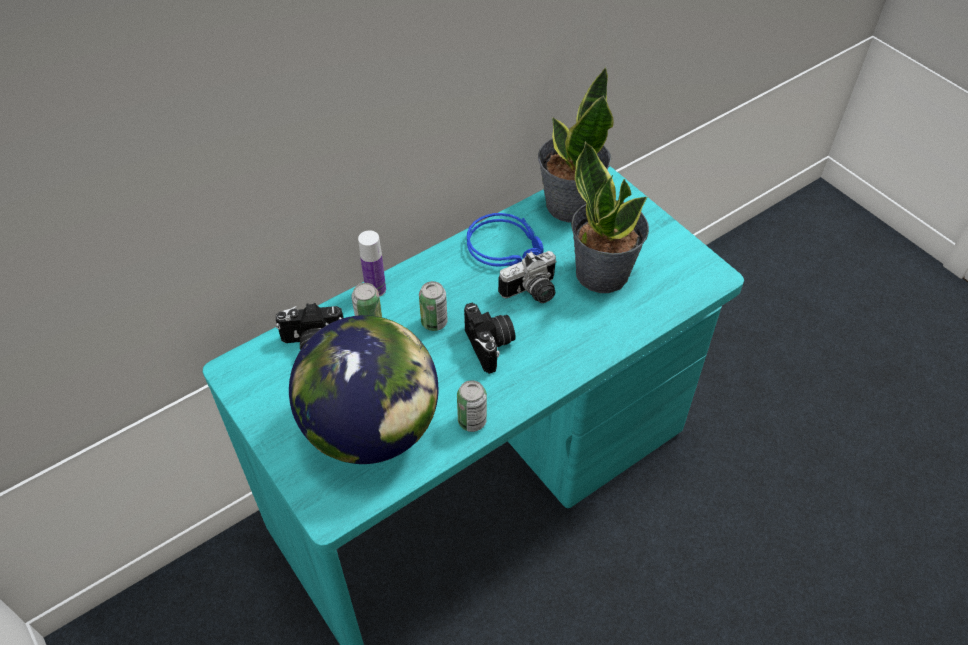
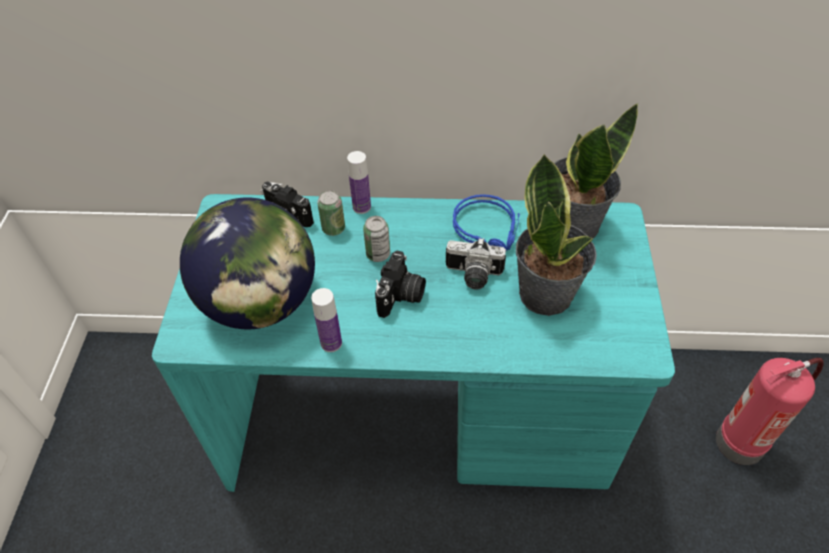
camera: 40 degrees right, 0 degrees up
can [457,380,487,432] -> bottle [311,288,342,352]
none -> fire extinguisher [716,358,824,465]

